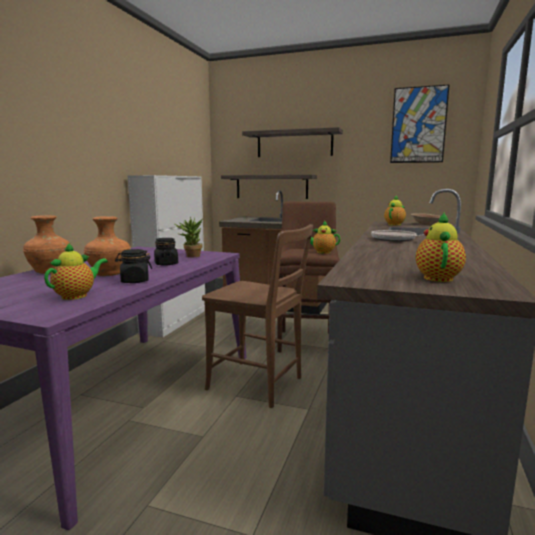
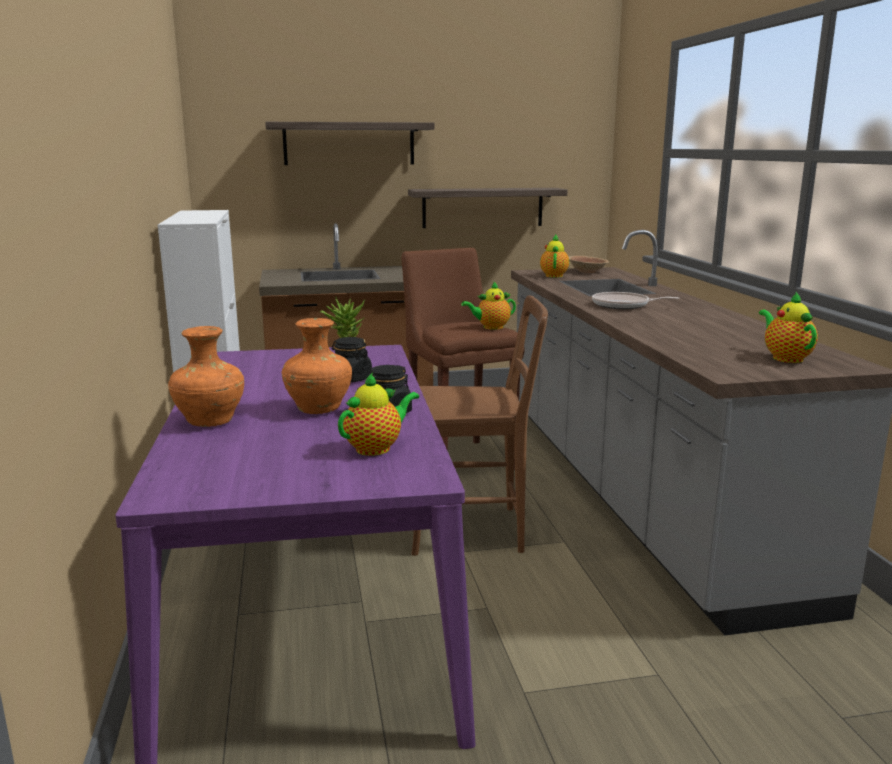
camera: 30 degrees left, 5 degrees up
teapot [44,243,108,300] -> teapot turned 45 degrees clockwise [338,372,419,456]
shelf [221,175,317,199] -> shelf moved to [408,188,567,228]
picture [390,84,450,163] -> none

